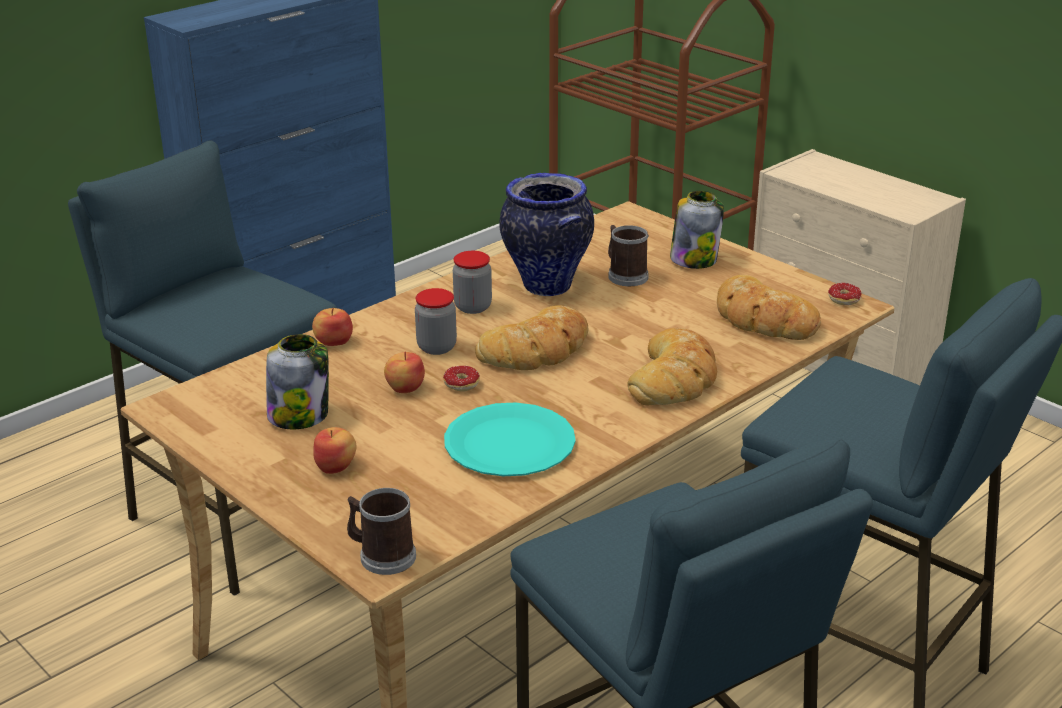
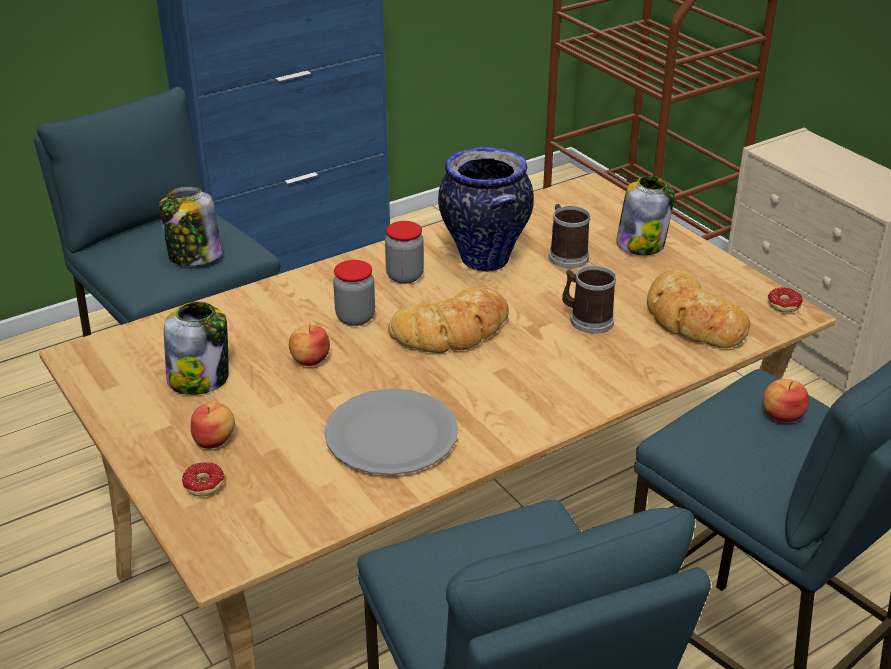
camera: 10 degrees right, 5 degrees up
apple [312,308,353,346] -> apple moved to [763,379,809,422]
mug [347,488,416,575] -> mug moved to [562,266,616,334]
donut [443,366,480,392] -> donut moved to [170,462,224,496]
turquoise plate [444,402,576,476] -> grey plate [324,388,458,475]
bread [628,328,717,406] -> none
none -> jar [159,186,222,266]

